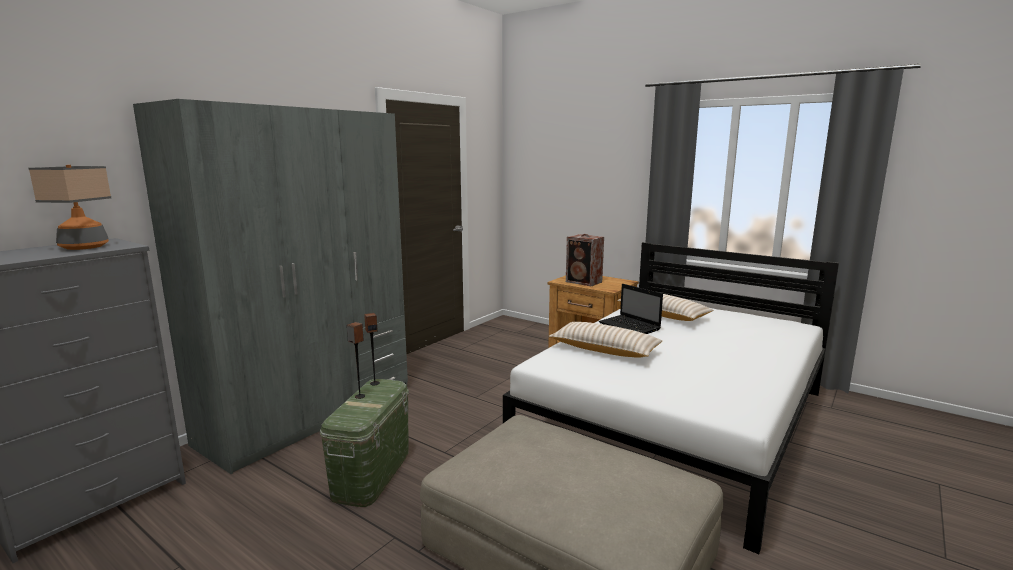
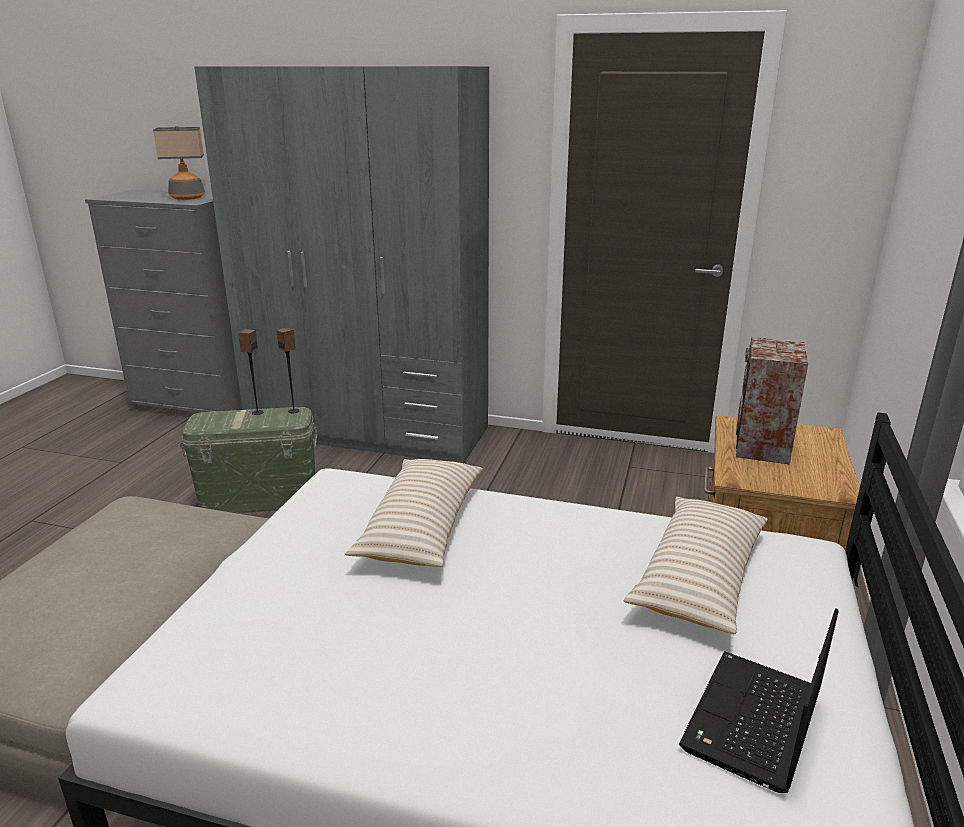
camera: 70 degrees right, 10 degrees up
laptop [599,284,663,334] -> laptop moved to [679,608,839,793]

